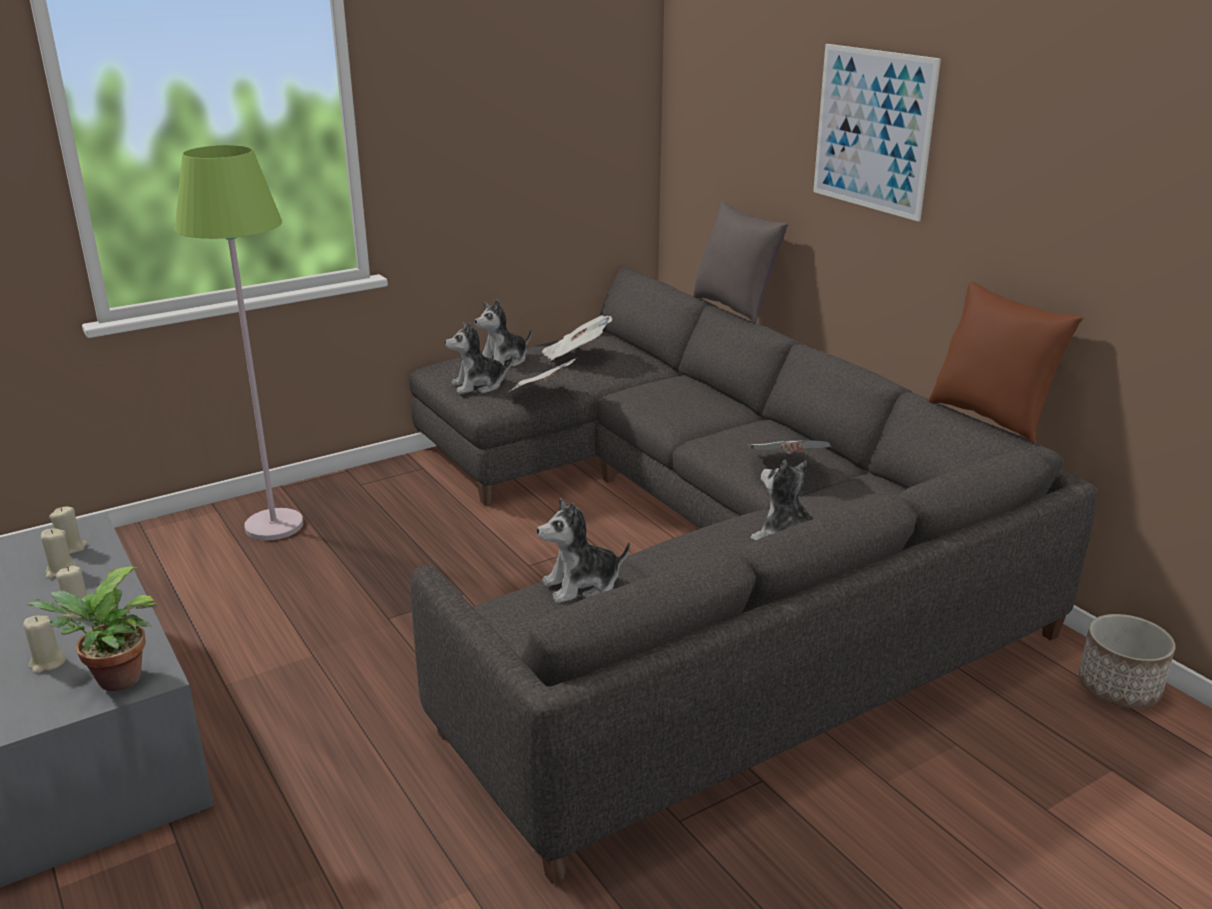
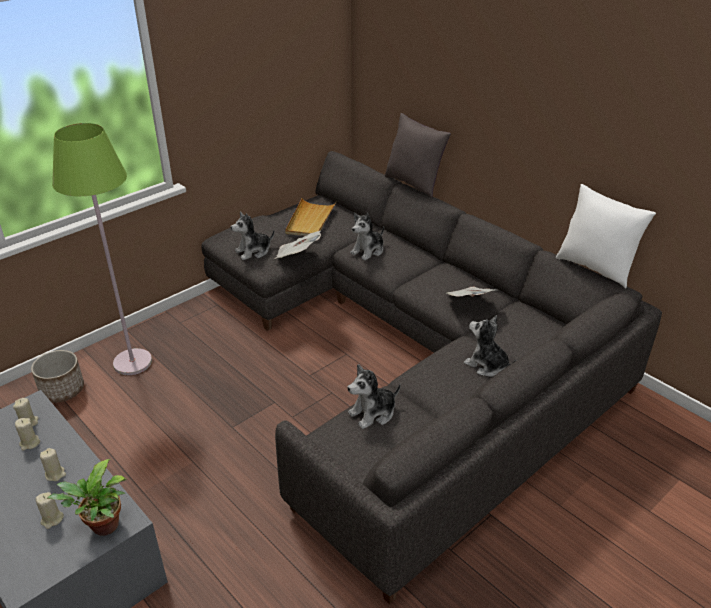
camera: 10 degrees left, 10 degrees up
plush toy [474,299,531,367] -> plush toy moved to [350,213,384,261]
newspaper [542,315,612,361] -> beige tray [285,198,336,236]
picture [813,44,941,221] -> none
brown pillow [928,281,1083,444] -> white pillow [556,184,656,288]
planter [1079,614,1176,708] -> planter moved to [31,350,84,402]

